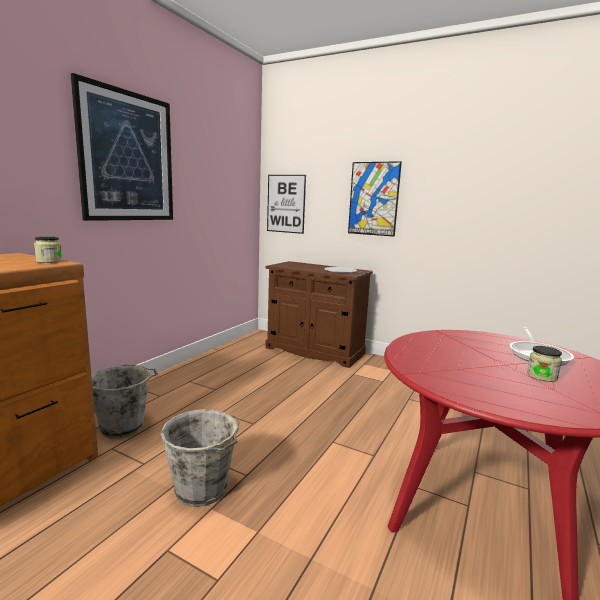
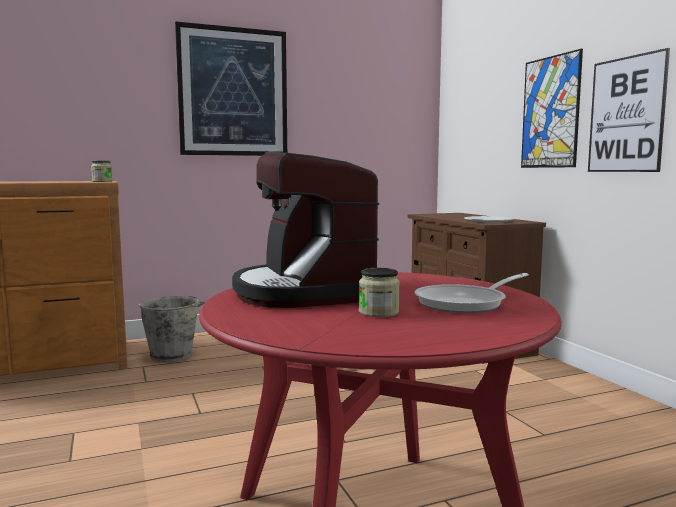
camera: 40 degrees right, 5 degrees down
grey bucket [161,409,240,507] -> none
picture [267,175,306,234] -> picture moved to [588,48,670,172]
none -> coffee machine [232,152,379,308]

